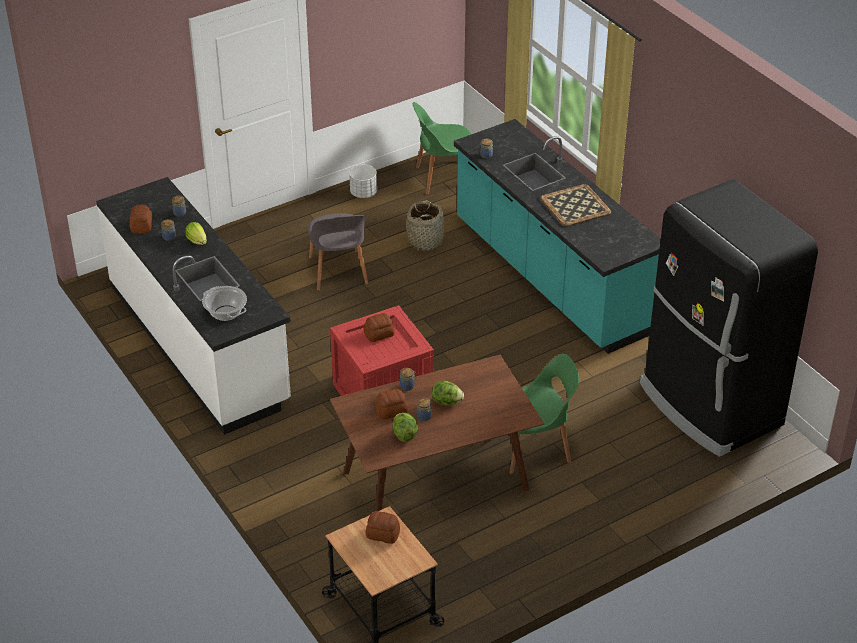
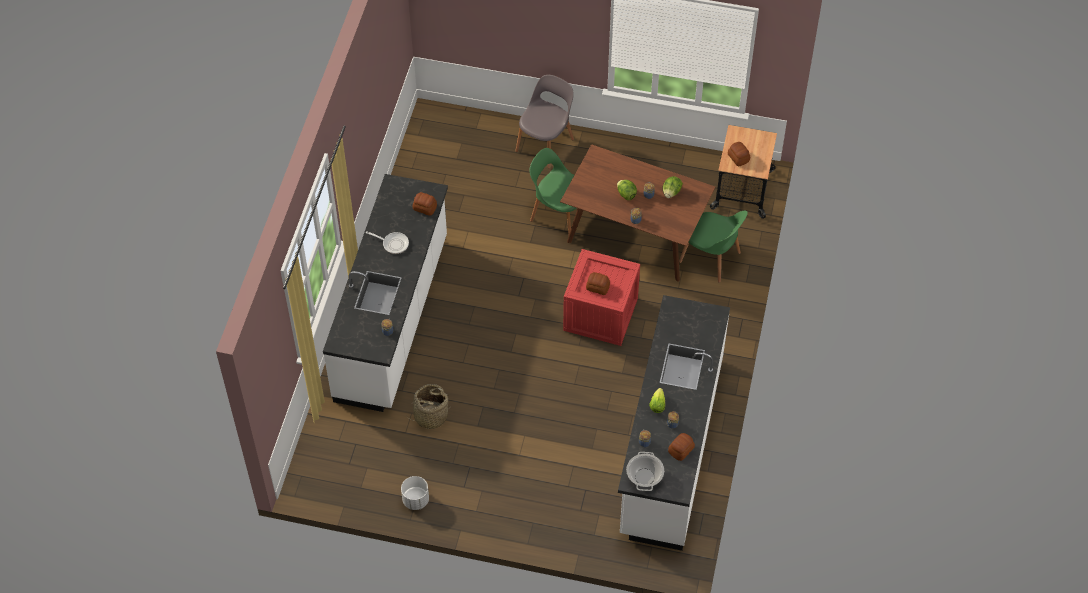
camera: 135 degrees left, 15 degrees up
cooking pot [202,286,247,321] -> cooking pot moved to [626,452,664,491]
grey chair [308,213,368,291] -> grey chair moved to [515,75,574,169]
bread [375,389,408,420] -> bread moved to [413,192,437,216]
green chair [413,102,472,194] -> green chair moved to [679,211,748,283]
turquoise counter [454,119,661,354] -> white counter [323,174,448,412]
tray [540,184,611,226] -> frying pan [366,231,409,254]
black fridge [640,180,818,457] -> none

